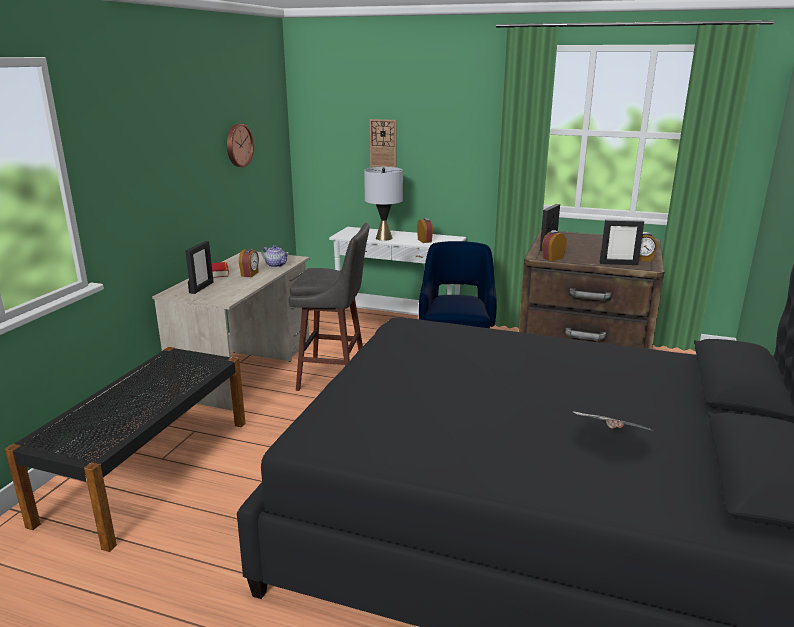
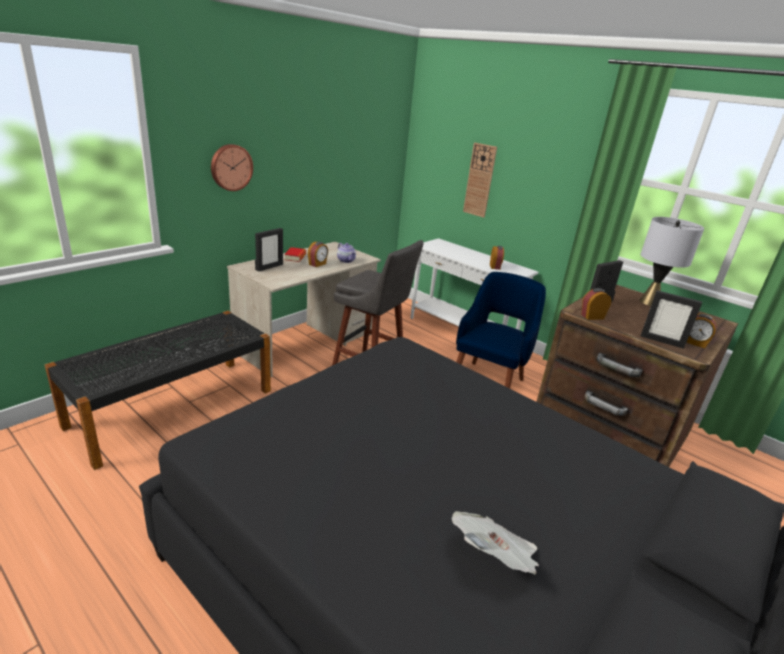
camera: 20 degrees right, 5 degrees up
wall clock [227,124,254,167] -> wall clock moved to [211,144,253,191]
grey table lamp [364,167,403,241] -> grey table lamp moved to [639,217,704,306]

